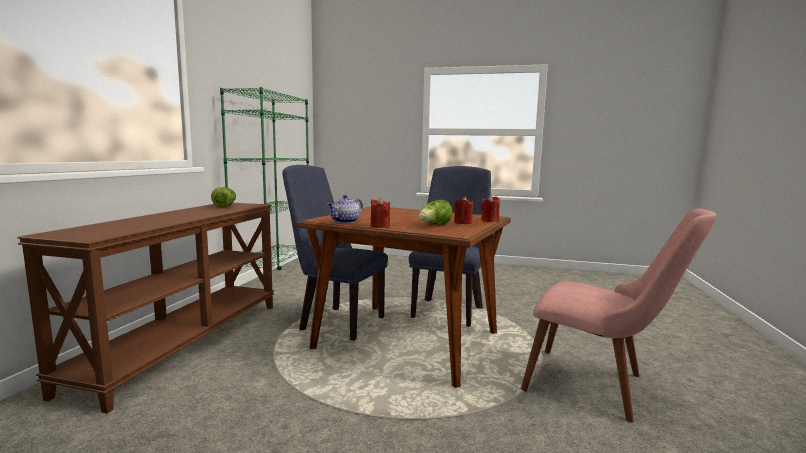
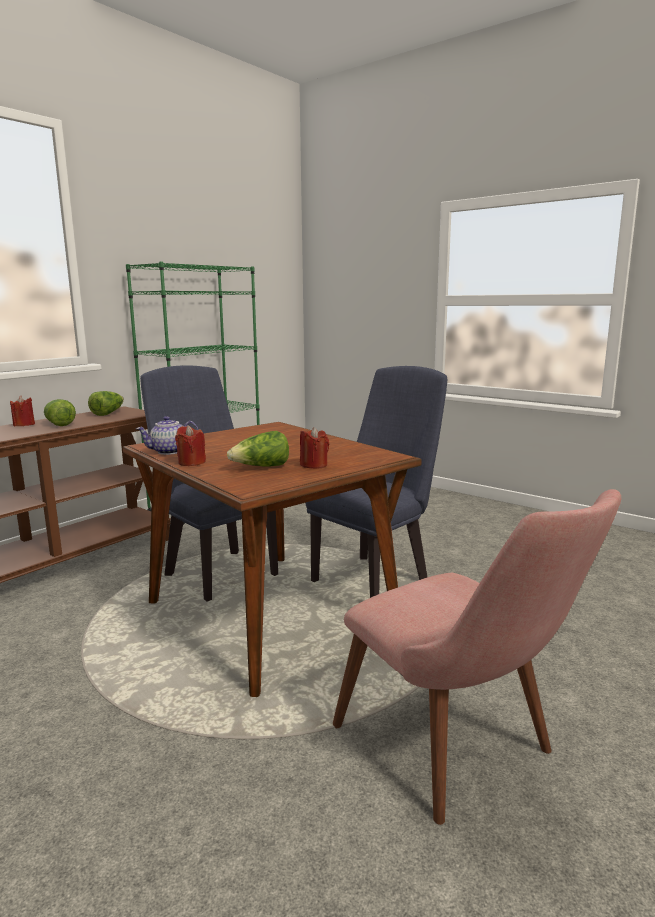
camera: 25 degrees right, 5 degrees up
red candle [481,195,500,222] -> red candle moved to [10,396,35,426]
none -> lettuce [44,399,76,426]

